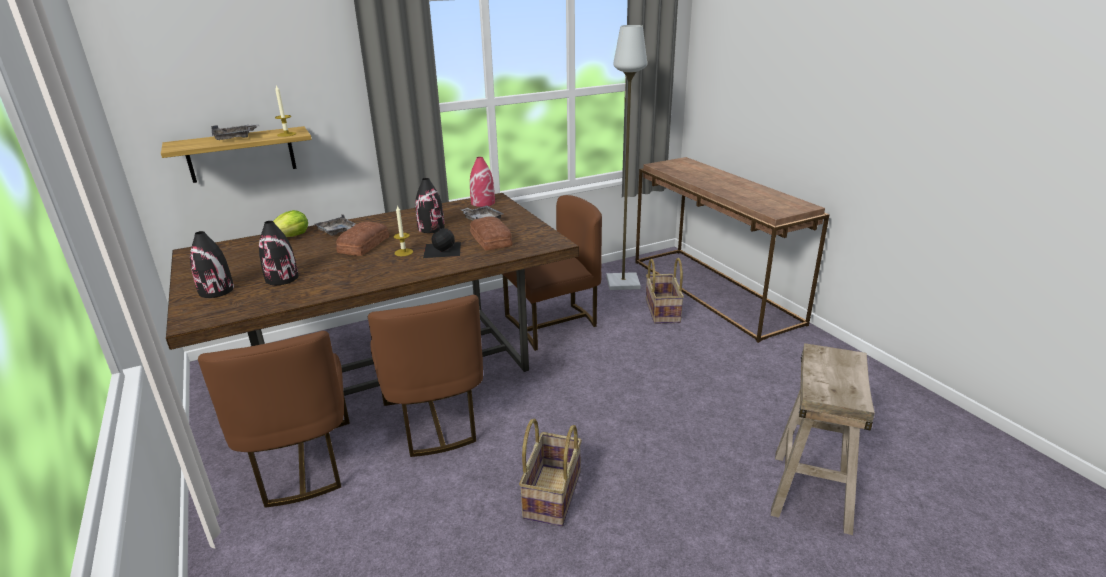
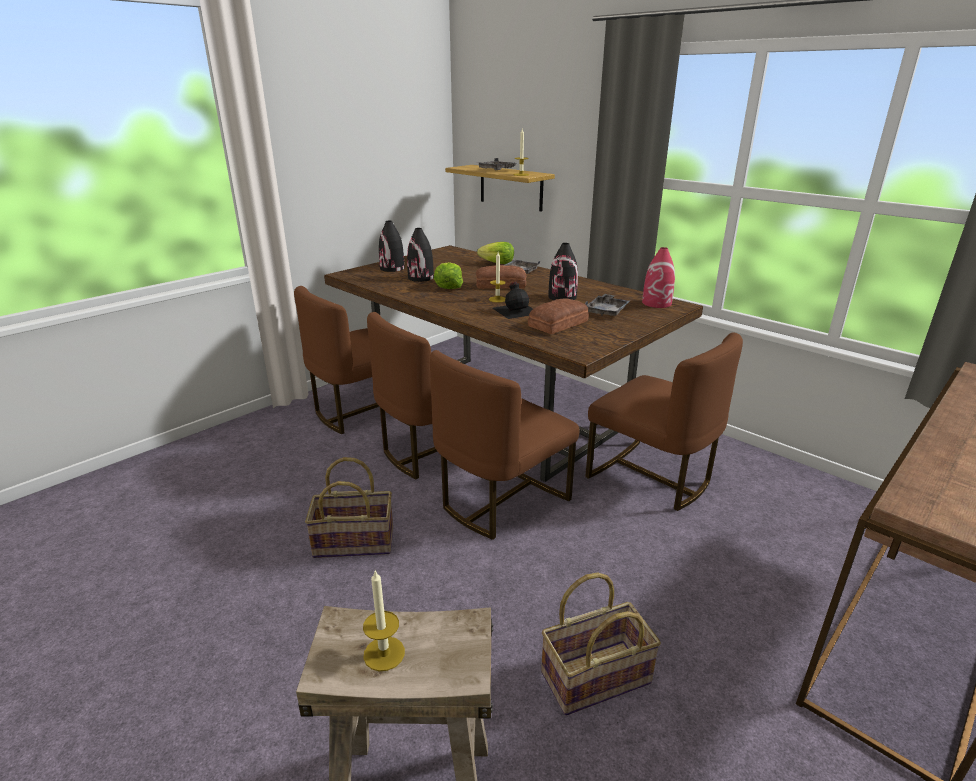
camera: 70 degrees right, 0 degrees up
grey floor lamp [606,25,647,290] -> none
basket [646,258,684,324] -> basket moved to [541,573,661,716]
none -> candle [363,571,405,671]
none -> brown chair [430,350,579,540]
none -> lettuce [434,262,463,289]

